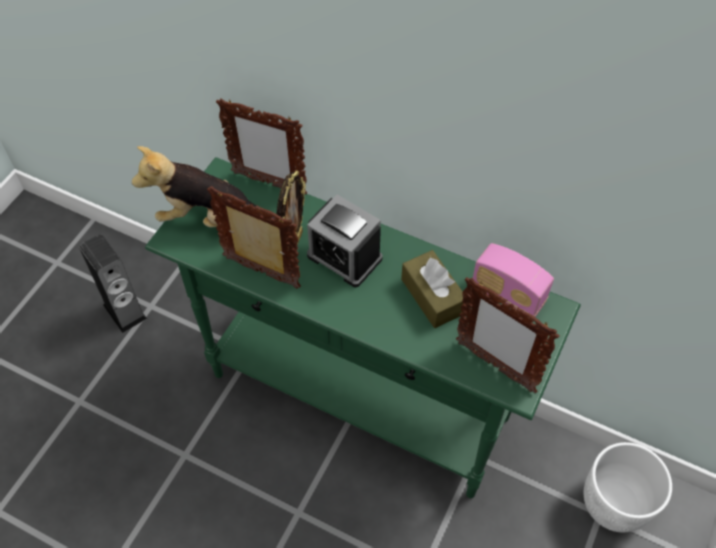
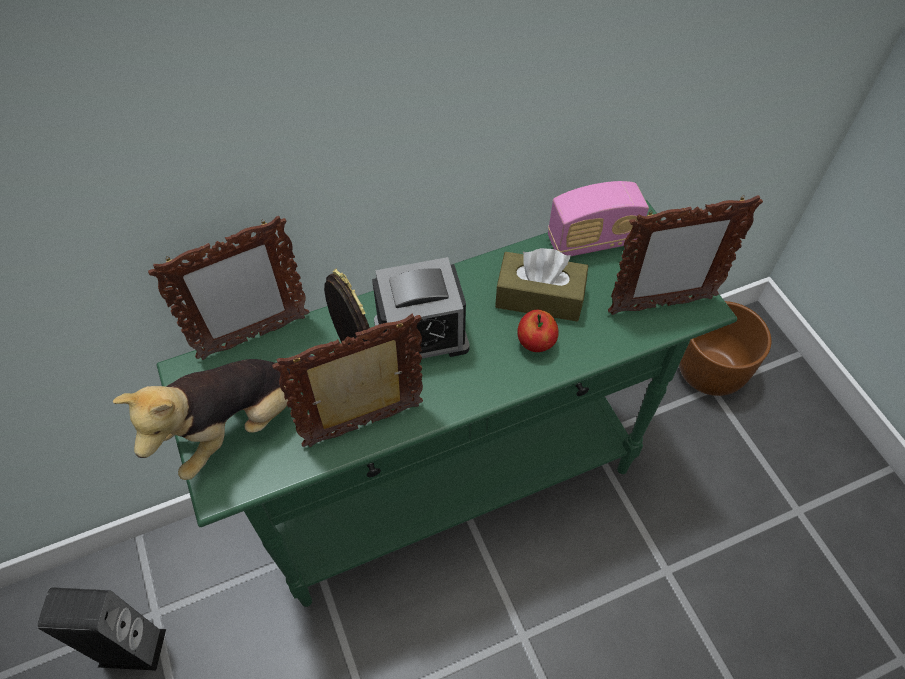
camera: 50 degrees left, 0 degrees up
white planter [584,442,672,532] -> brown planter [679,301,771,396]
none -> apple [517,310,559,352]

